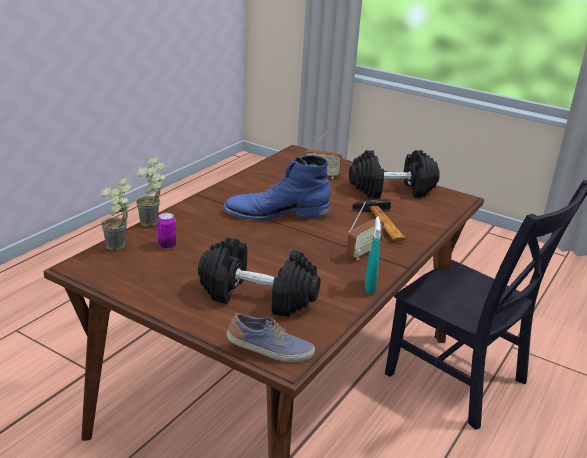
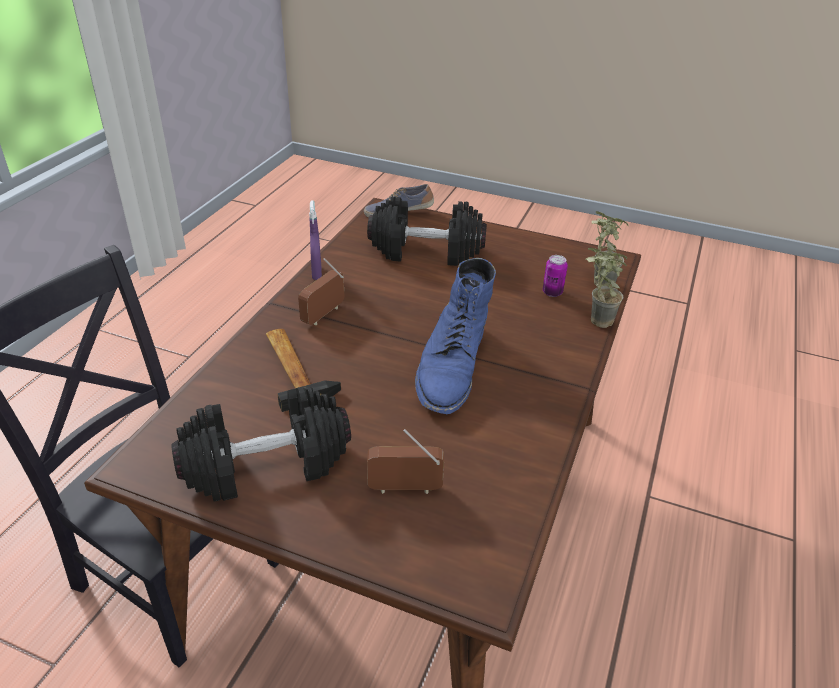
camera: 170 degrees right, 10 degrees up
blue boot [224,155,331,221] -> blue boot turned 120 degrees clockwise [415,258,496,414]
turquoise spray bottle [366,217,381,294] -> purple spray bottle [309,200,322,280]

